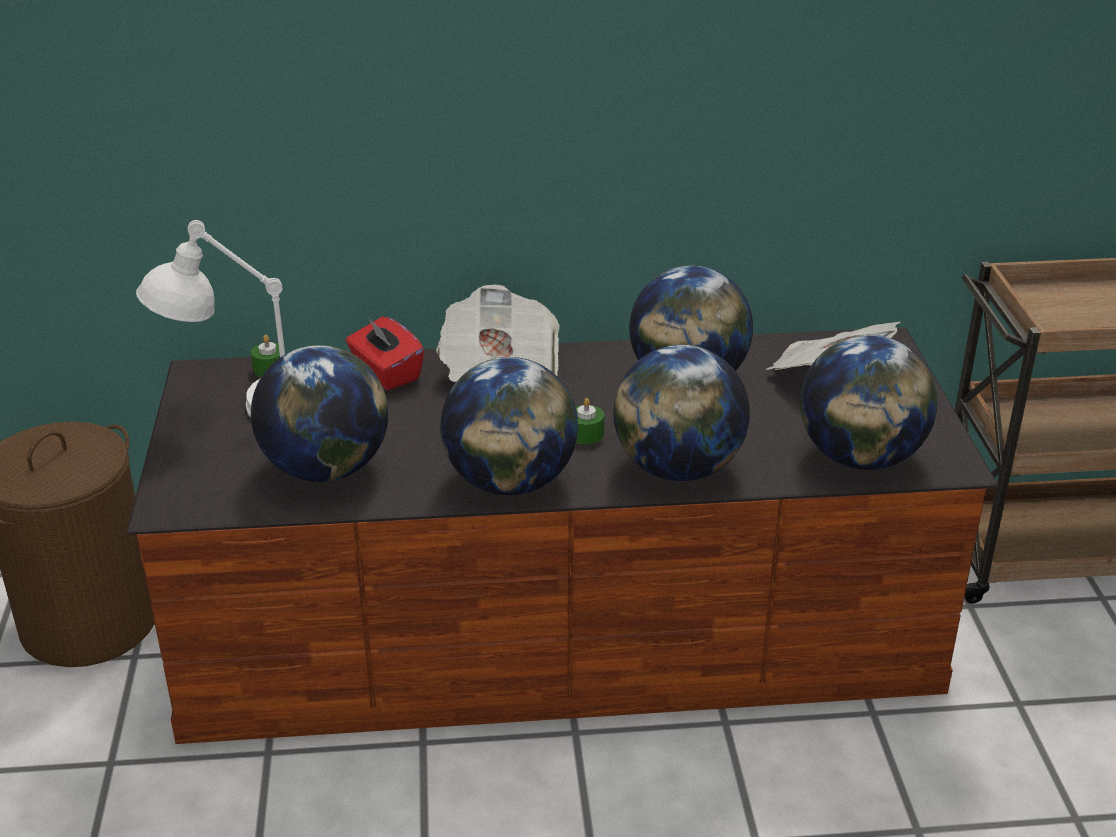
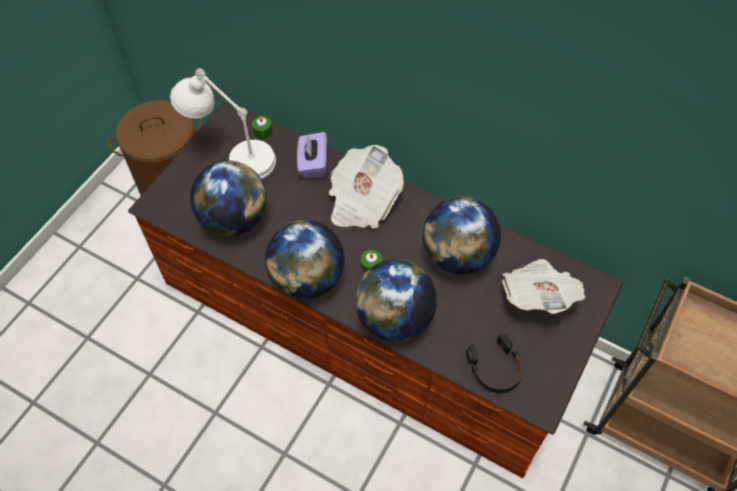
camera: 35 degrees right, 25 degrees up
red tissue box [346,317,424,390] -> purple tissue box [297,132,327,178]
globe [800,335,937,470] -> black headphones [466,334,523,393]

